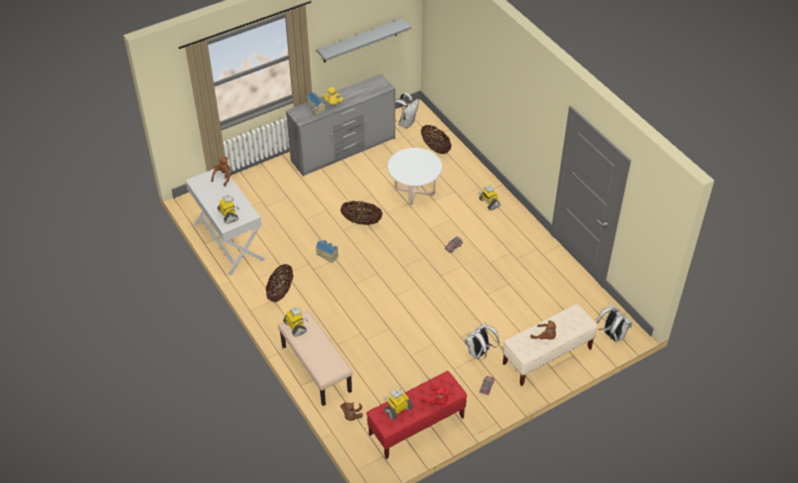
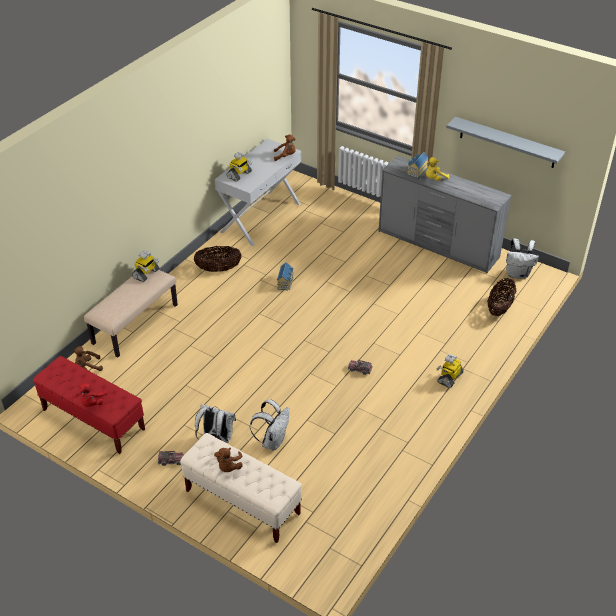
camera: 65 degrees right, 5 degrees down
basket [340,201,383,225] -> none
toy robot [384,388,413,420] -> none
white coffee table [388,148,442,205] -> none
white backpack [597,304,632,342] -> white backpack moved to [250,399,289,451]

